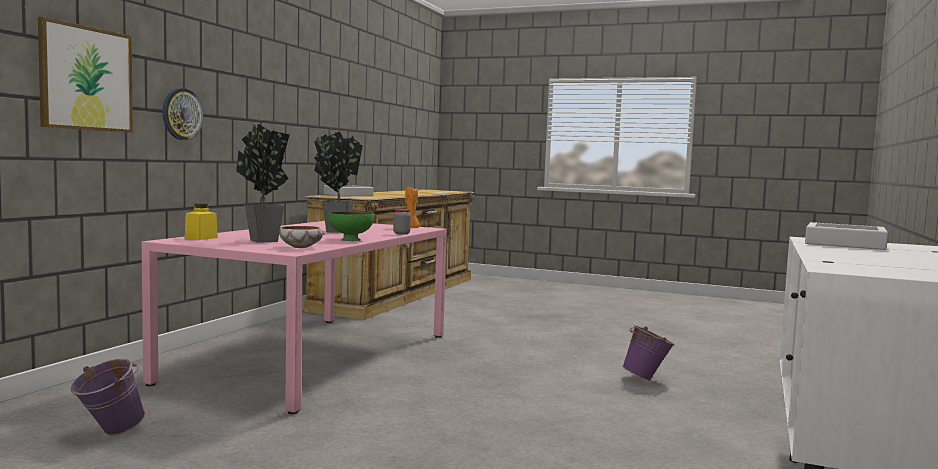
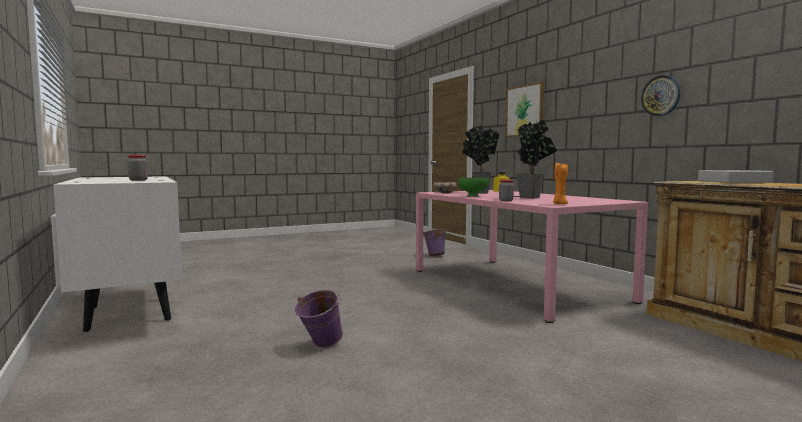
camera: 130 degrees right, 0 degrees up
wall clock [162,88,204,140] -> wall clock moved to [641,75,680,116]
grey tray [805,222,888,250] -> jar [128,155,148,181]

